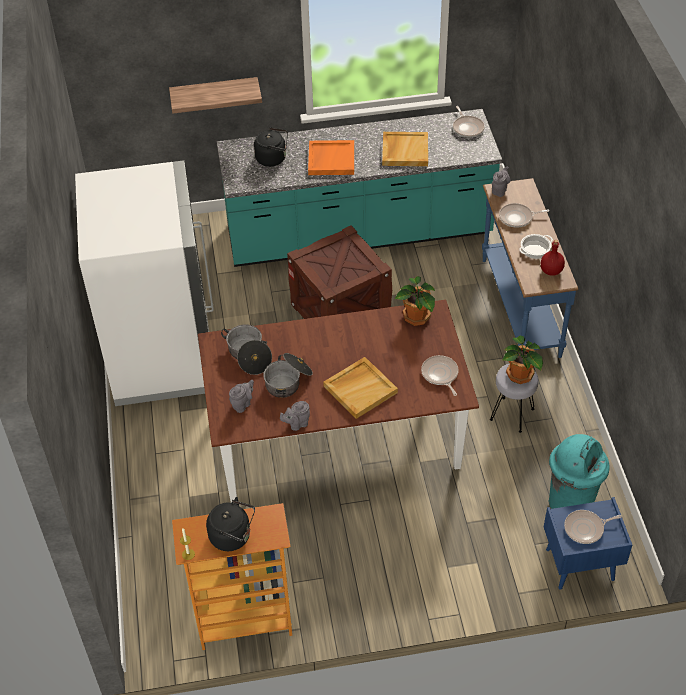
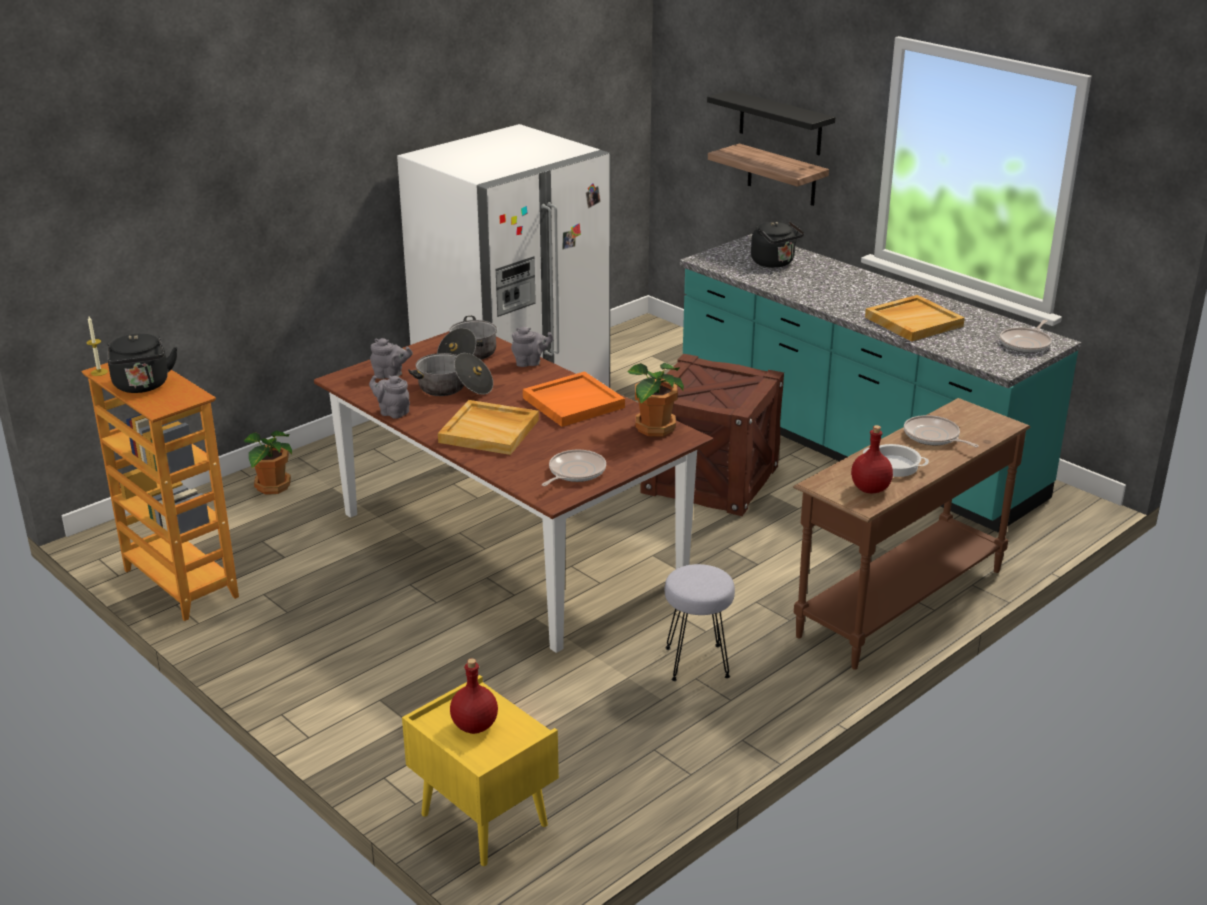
camera: 55 degrees right, 20 degrees down
orange tray [308,140,354,175] -> orange tray moved to [523,371,625,427]
blue console table [482,178,578,358] -> brown console table [793,398,1030,669]
grey teapot [492,166,511,197] -> grey teapot moved to [511,327,553,367]
potted plant [503,336,543,384] -> potted plant moved to [244,430,292,495]
blue nightstand [544,497,632,590] -> yellow nightstand [402,675,559,866]
turquoise trash can [549,434,610,509] -> none
frying pan [564,510,622,544] -> red bottle [450,658,498,734]
none -> black shelf [707,90,835,155]

